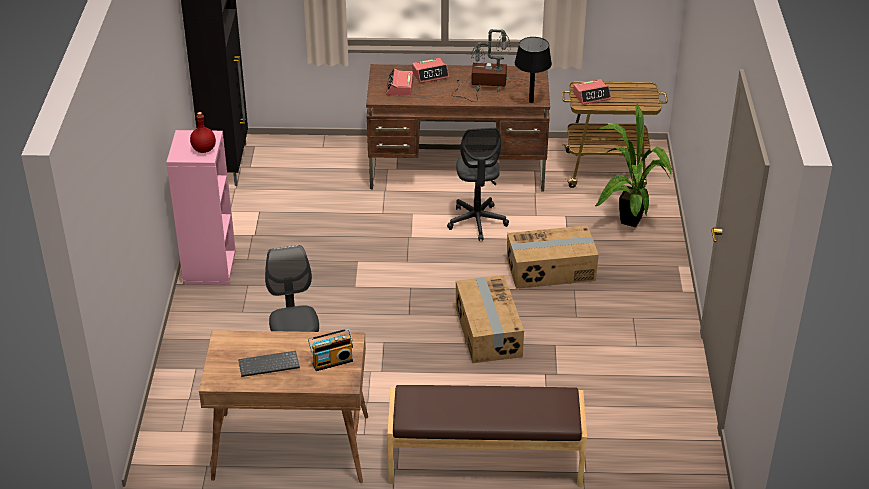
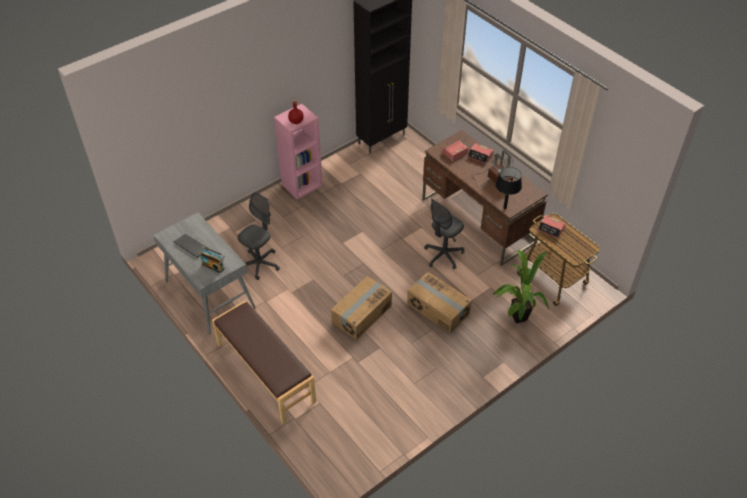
camera: 50 degrees right, 10 degrees up
brown desk [199,330,368,483] -> grey desk [154,212,256,335]

